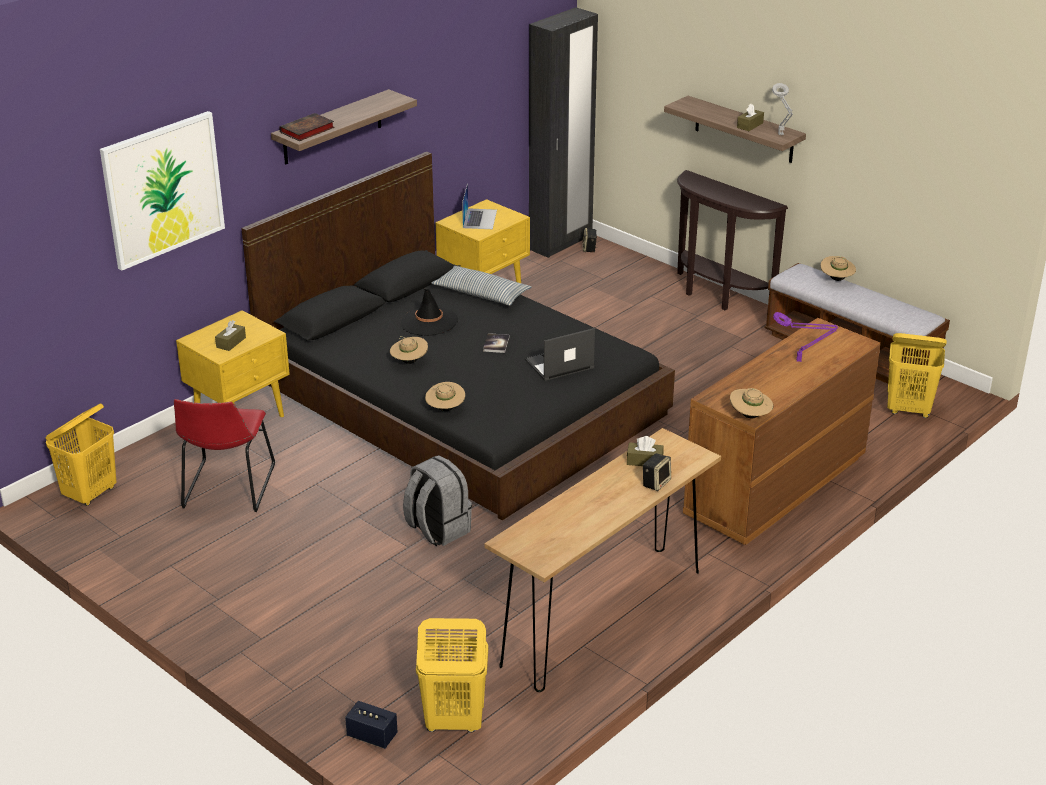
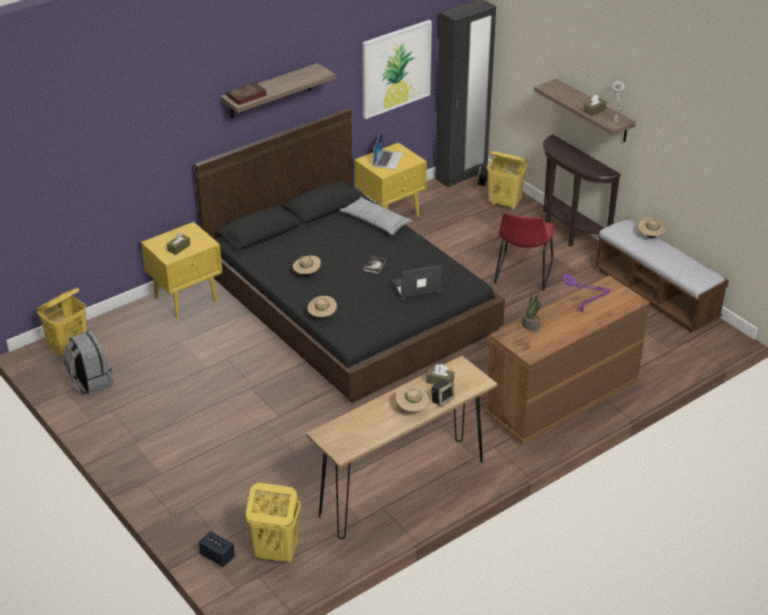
camera: 10 degrees right, 5 degrees up
picture [100,111,225,271] -> picture moved to [362,20,432,119]
red chair [174,399,275,512] -> red chair moved to [494,212,554,291]
black hat [400,288,458,336] -> none
grey backpack [403,455,472,546] -> grey backpack moved to [64,331,113,395]
beige hat [730,388,773,418] -> beige hat moved to [395,386,430,412]
yellow laundry basket [887,333,947,418] -> yellow laundry basket moved to [487,151,527,210]
none -> potted plant [522,292,541,332]

